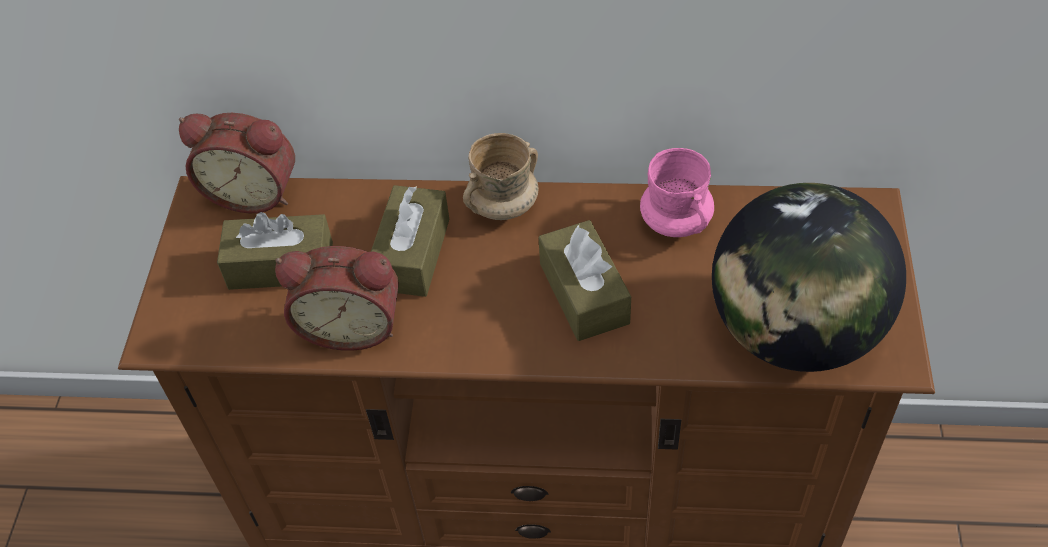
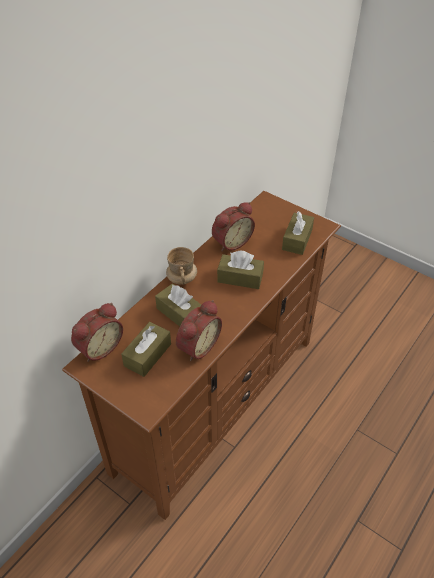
camera: 60 degrees left, 5 degrees down
pink mug [640,148,714,237] -> alarm clock [212,202,255,251]
globe [712,183,906,372] -> brown tissue box [282,211,314,255]

